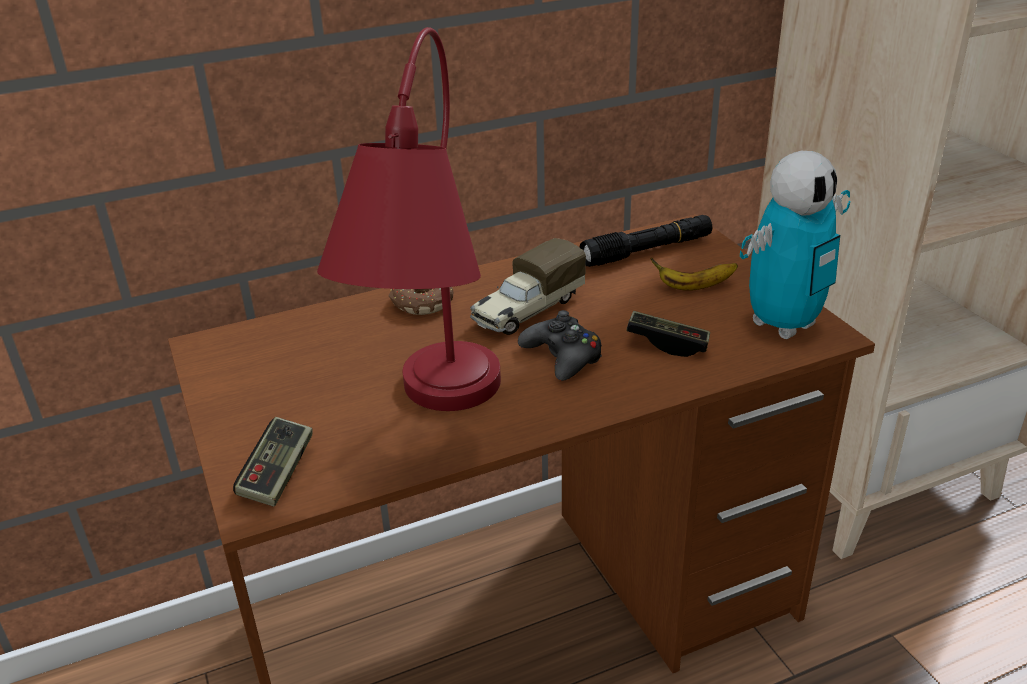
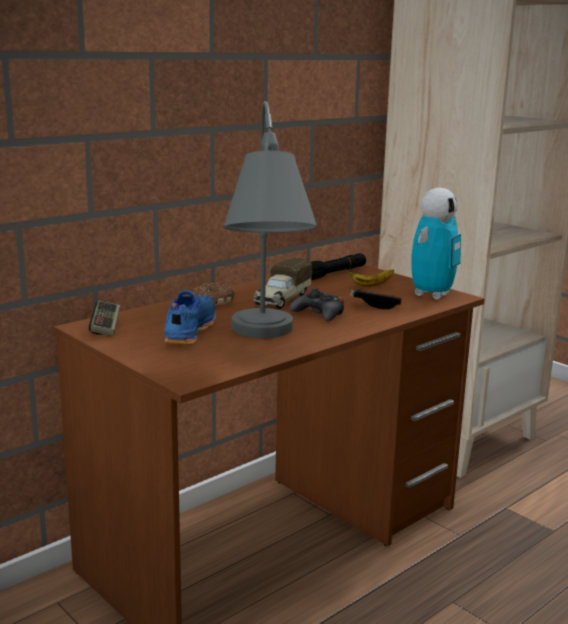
camera: 20 degrees left, 15 degrees down
game controller [233,417,313,507] -> game controller moved to [89,301,120,336]
red table lamp [317,27,501,411] -> grey table lamp [223,101,317,338]
none -> blue shoe [164,290,216,345]

